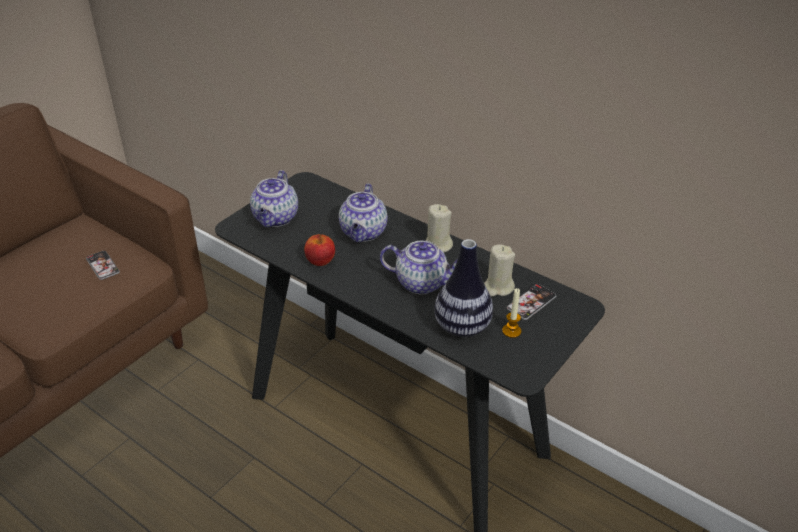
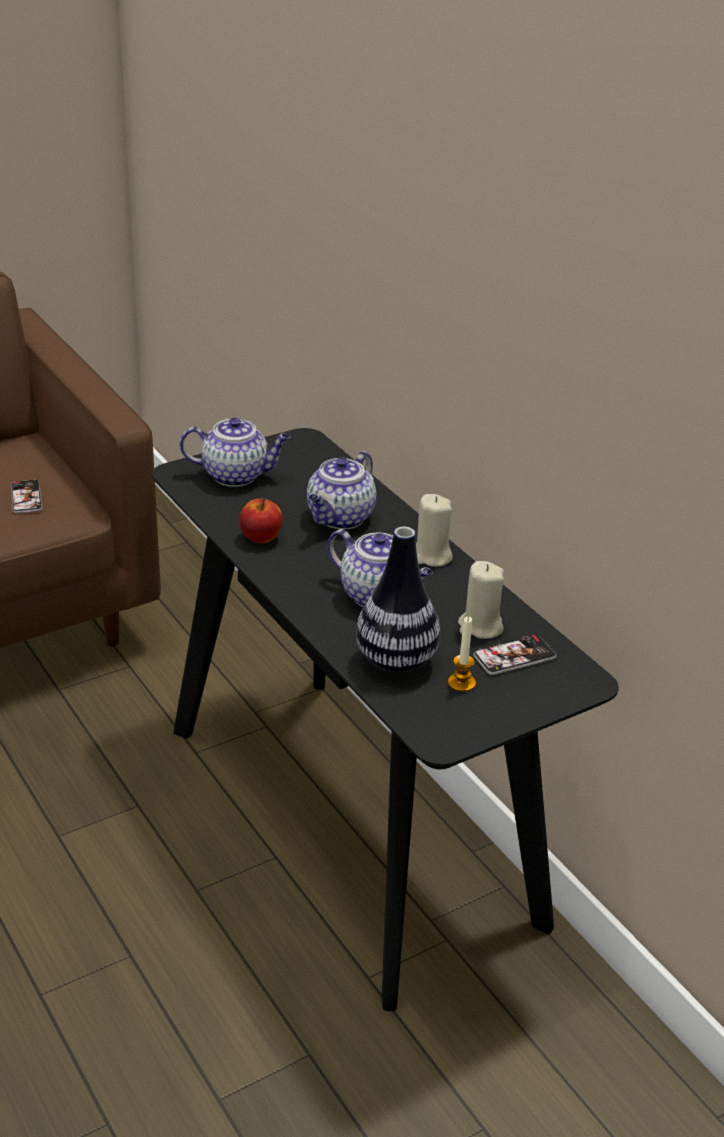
camera: 20 degrees right, 5 degrees down
teapot [250,170,298,227] -> teapot turned 120 degrees counterclockwise [180,417,290,487]

